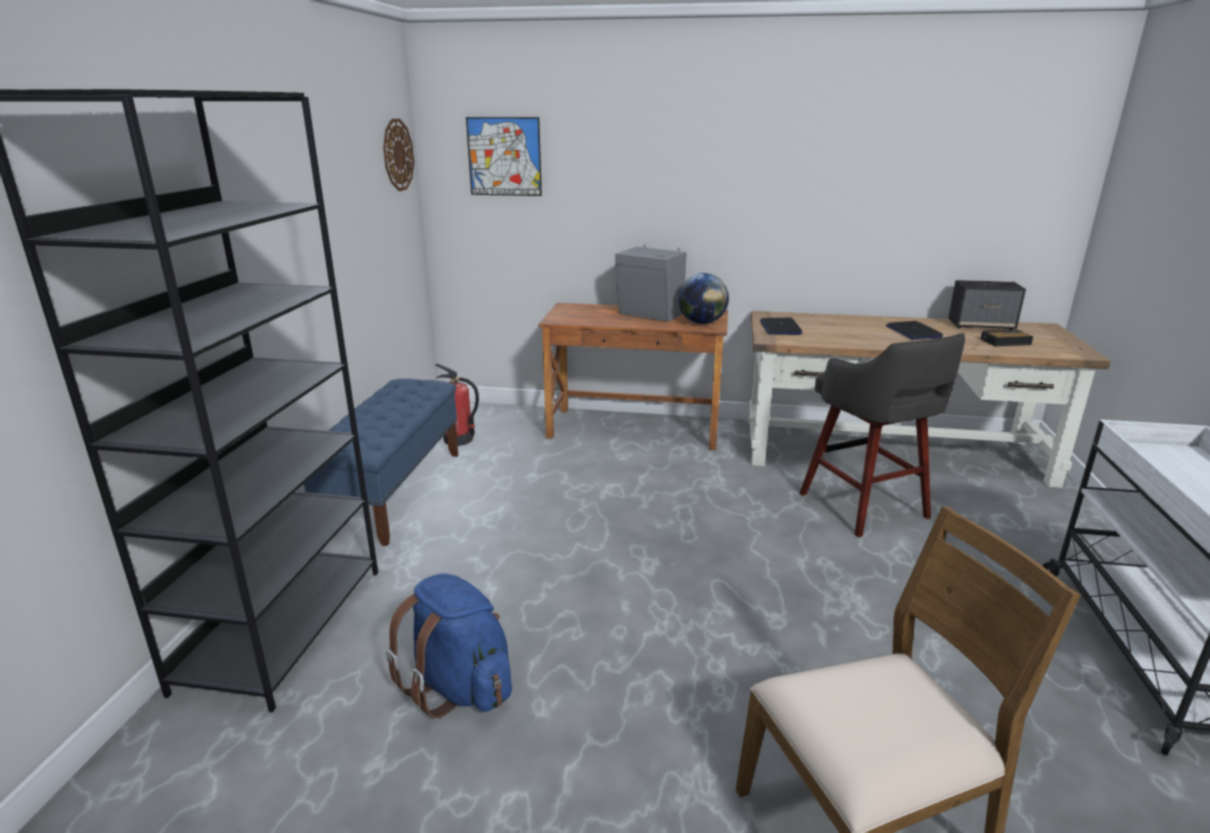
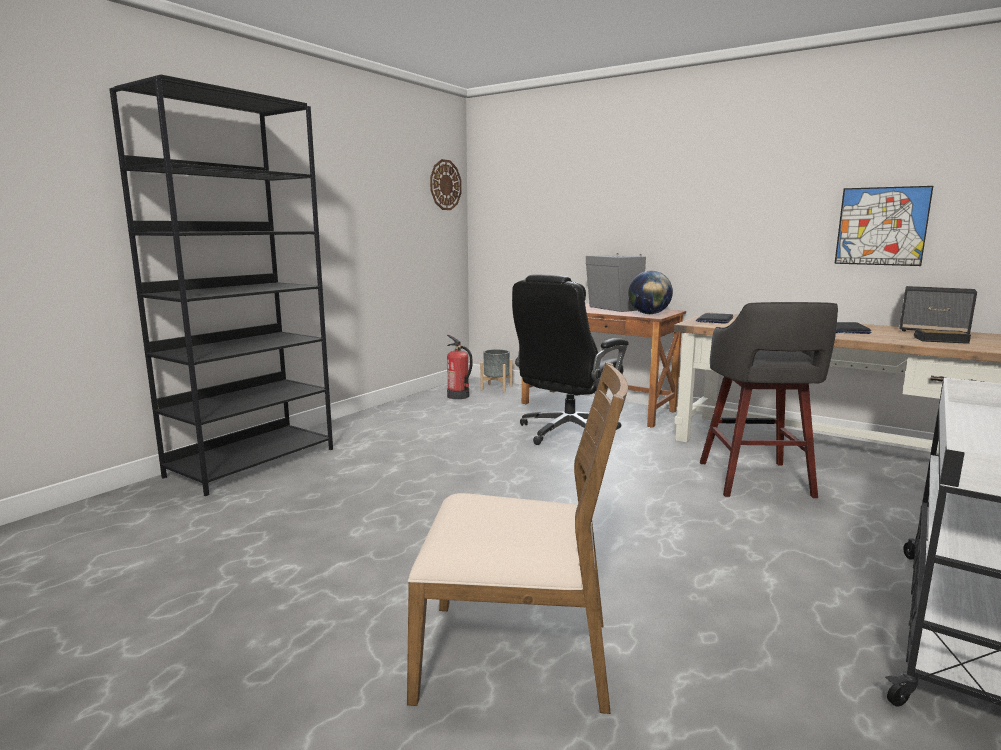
camera: 25 degrees right, 10 degrees down
blue bench [304,379,458,546] -> none
blue backpack [386,573,512,718] -> none
picture [466,117,542,196] -> picture moved to [834,186,933,266]
none -> grey planter [480,349,513,392]
none -> black office chair [512,274,629,445]

